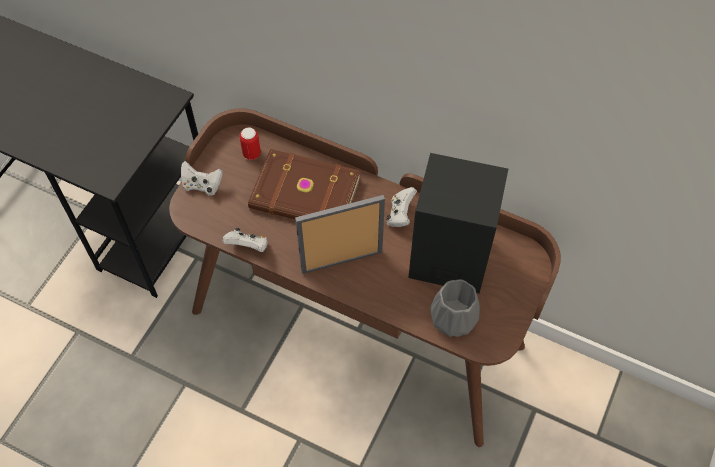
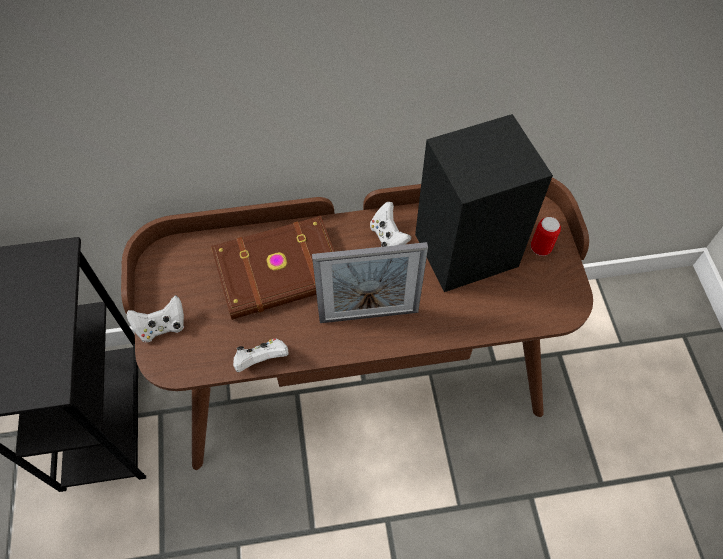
camera: 35 degrees left, 0 degrees up
can [239,127,261,160] -> can moved to [531,217,561,256]
picture frame [295,195,385,274] -> picture frame turned 135 degrees counterclockwise [312,242,428,323]
grey vase [430,279,480,337] -> none

